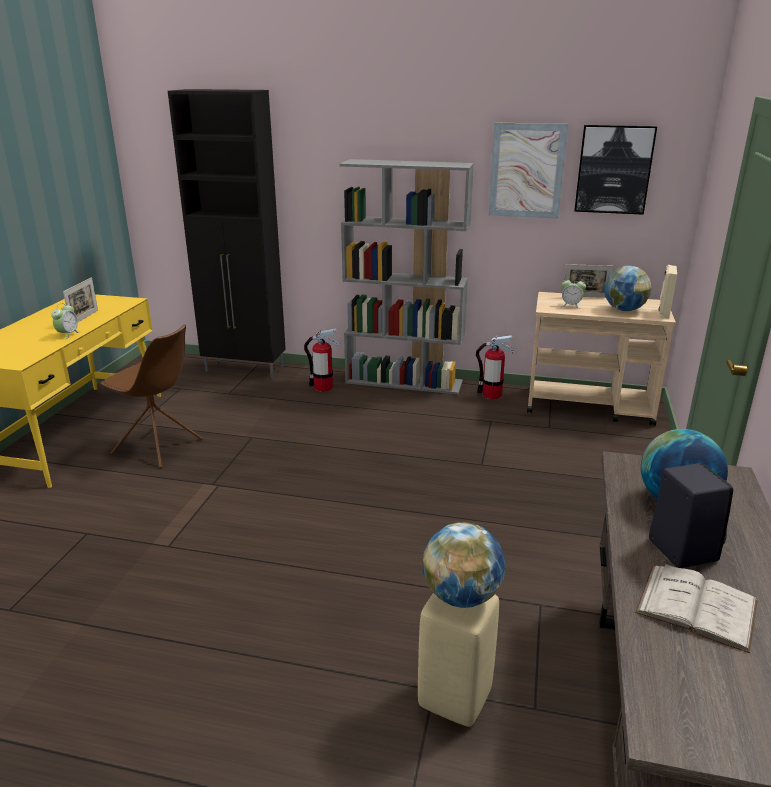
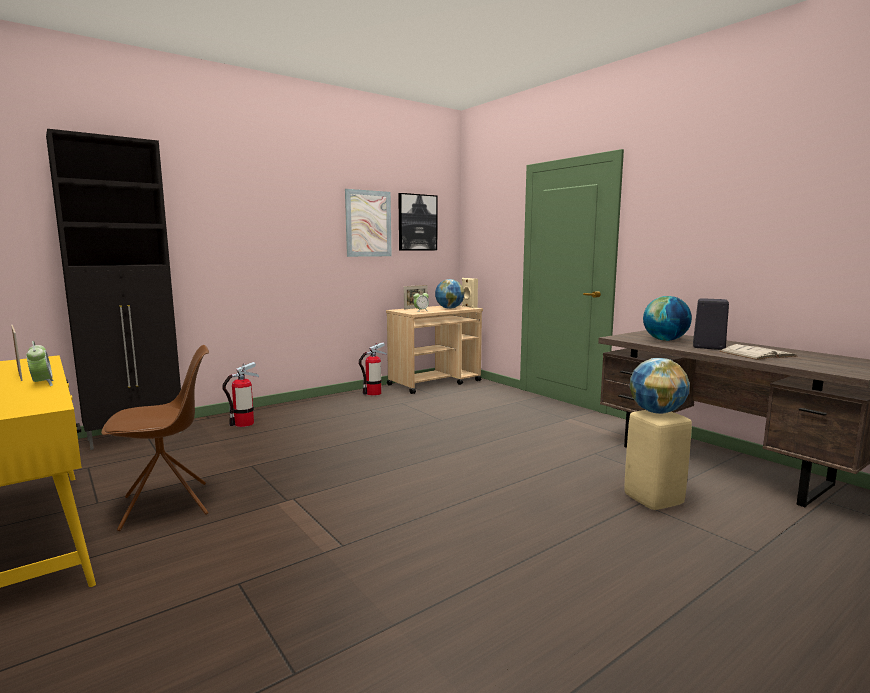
camera: 50 degrees left, 15 degrees down
grey bookcase [339,159,474,394] -> none

